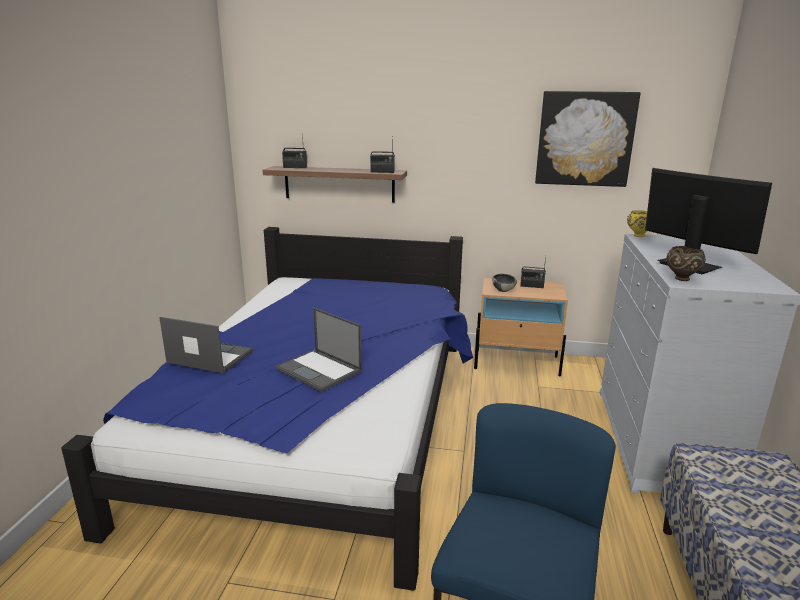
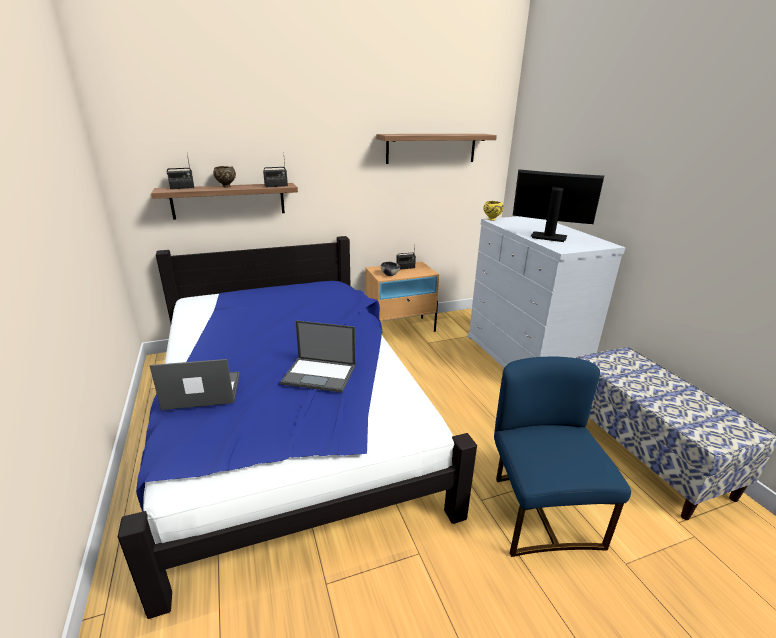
camera: 30 degrees left, 5 degrees up
picture [535,91,641,187] -> shelf [376,134,497,164]
brown bowl [667,246,706,281] -> brown bowl moved to [213,166,236,187]

